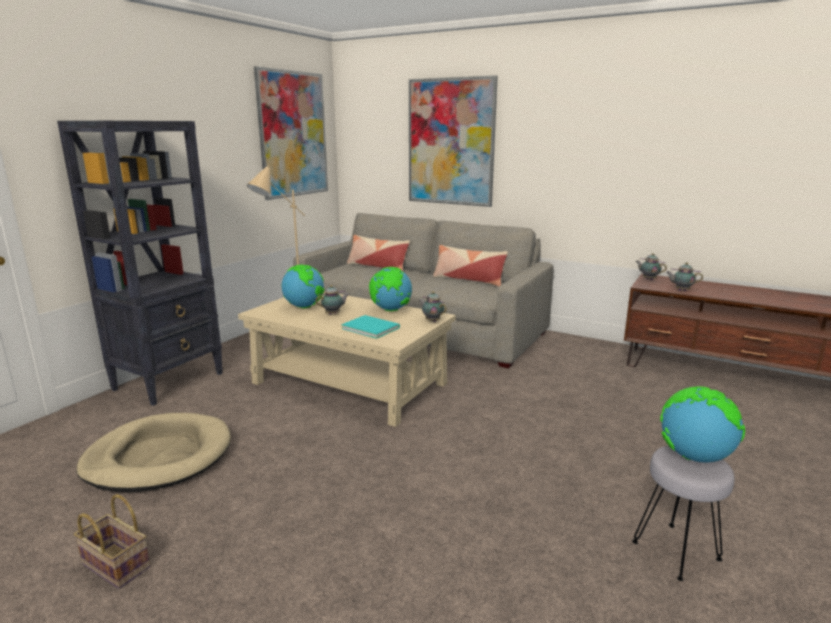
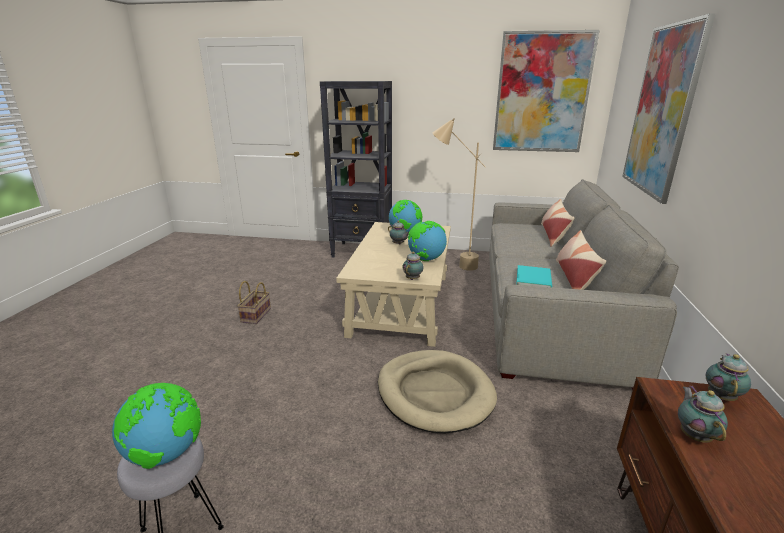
camera: 70 degrees right, 5 degrees up
basket [74,494,151,589] -> basket moved to [237,281,271,324]
beige dog bed [76,413,231,492] -> beige dog bed moved to [378,350,497,433]
turquoise book [342,315,400,339] -> turquoise book moved to [516,265,552,287]

